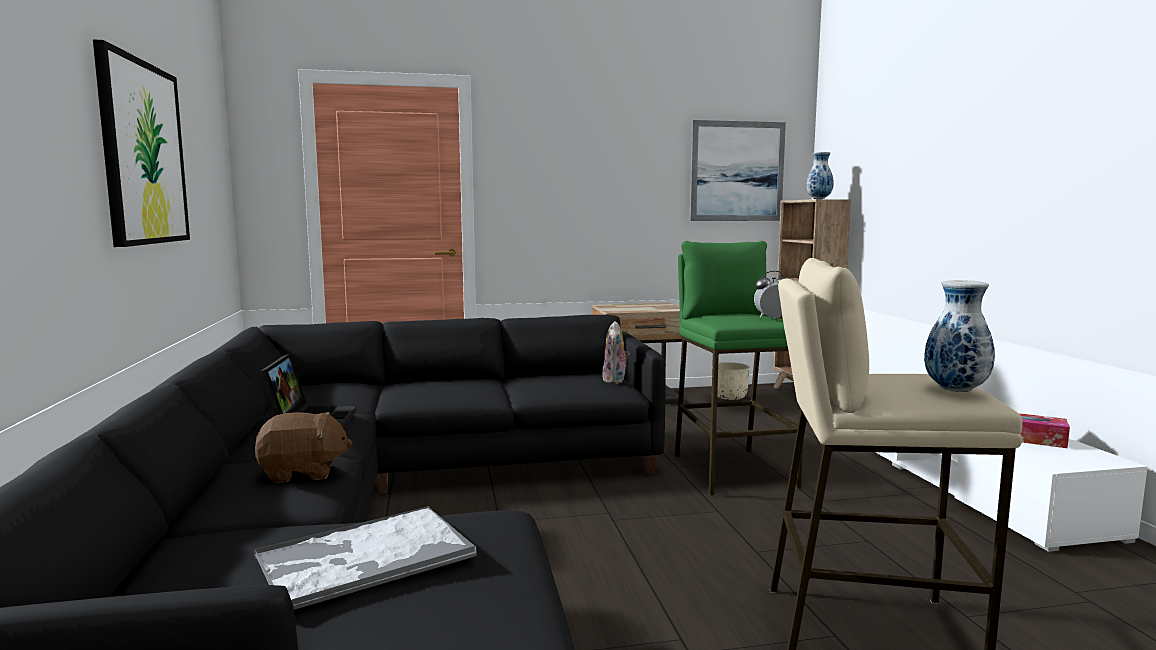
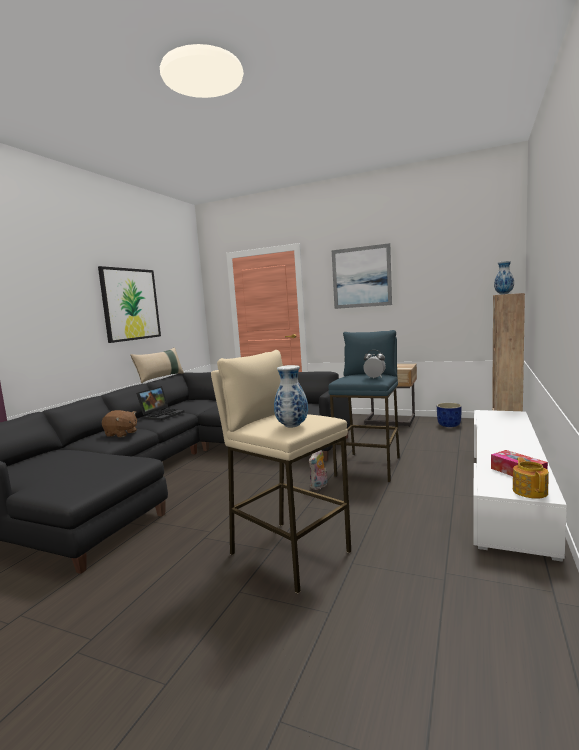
camera: 35 degrees right, 0 degrees up
tray [254,506,477,610] -> none
plush toy [602,321,630,384] -> plush toy moved to [309,450,327,490]
green stool [675,241,804,496] -> blue stool [328,330,400,482]
picture [690,120,786,221] -> picture moved to [332,243,392,309]
beige planter [717,362,750,400] -> blue planter [437,403,462,427]
none -> beige pillow [130,347,184,383]
none -> teapot [513,457,549,499]

